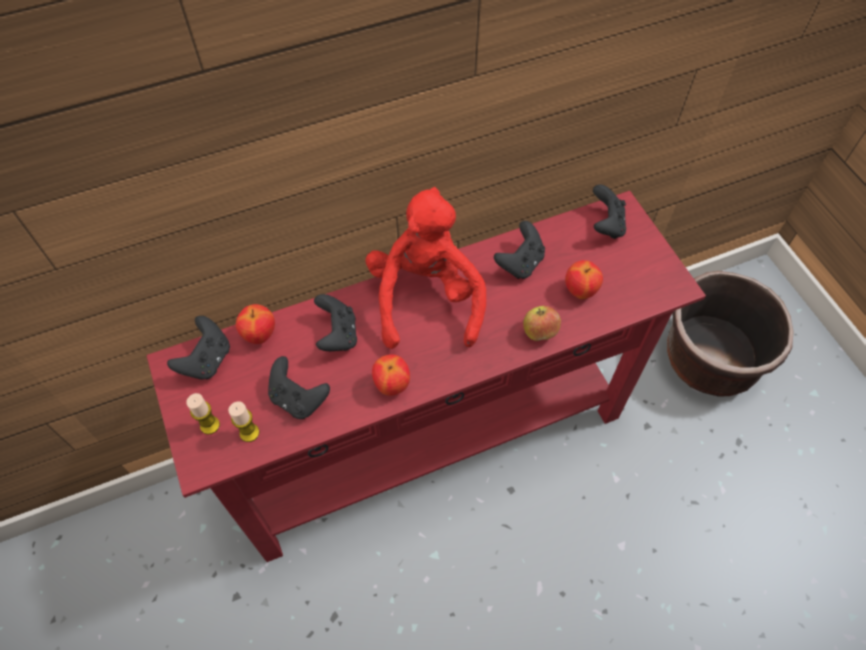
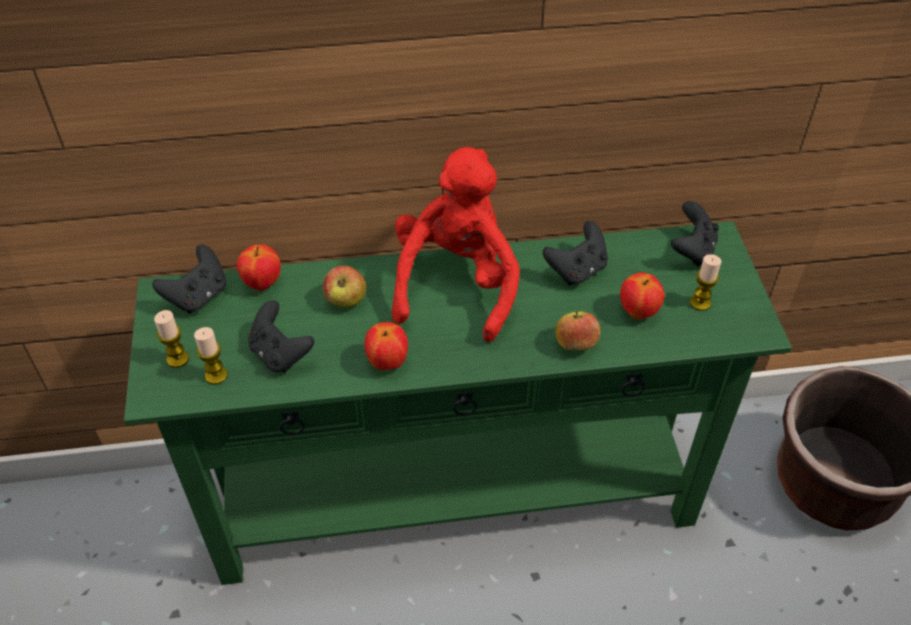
camera: 15 degrees right, 10 degrees down
red console table [146,191,706,562] -> green console table [124,221,792,585]
black game controller [314,294,357,351] -> apple [323,265,366,308]
none -> candle [690,254,721,311]

